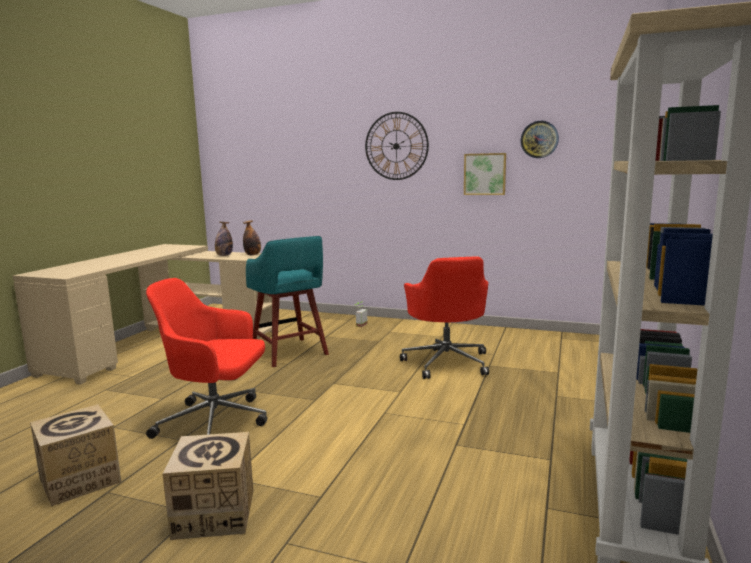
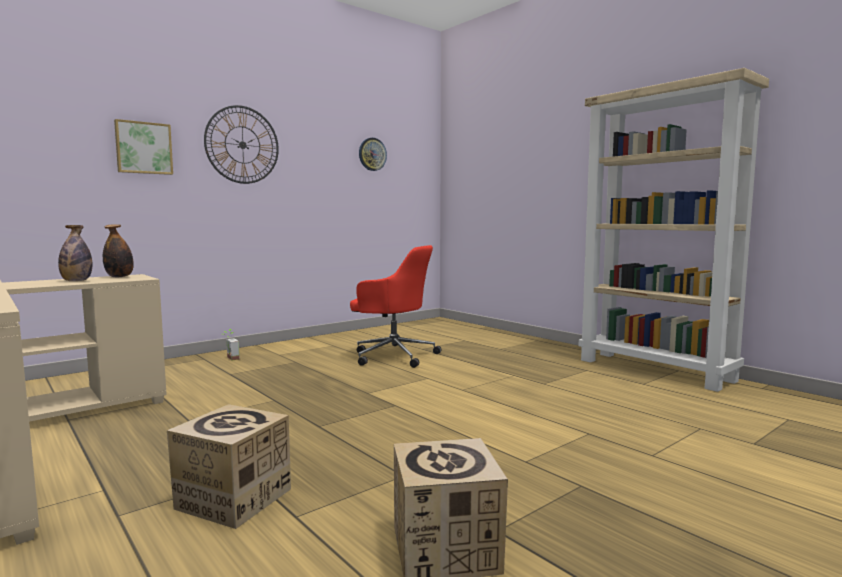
camera: 60 degrees left, 5 degrees down
red office chair [146,278,267,439] -> none
cardboard box [162,432,253,540] -> cardboard box moved to [167,404,291,529]
turquoise stool [246,236,329,367] -> none
picture [464,153,506,195] -> picture moved to [114,119,173,175]

